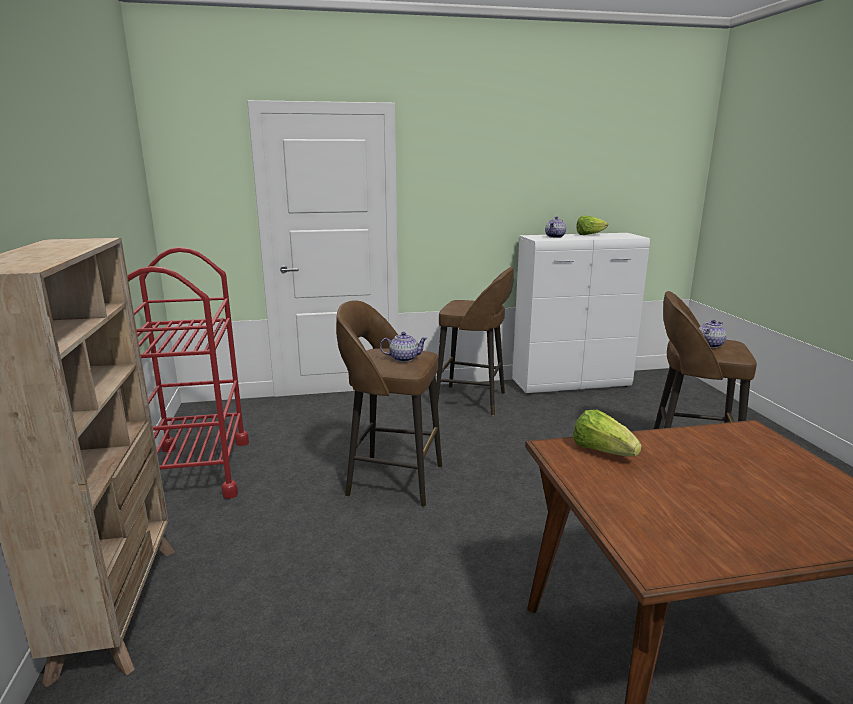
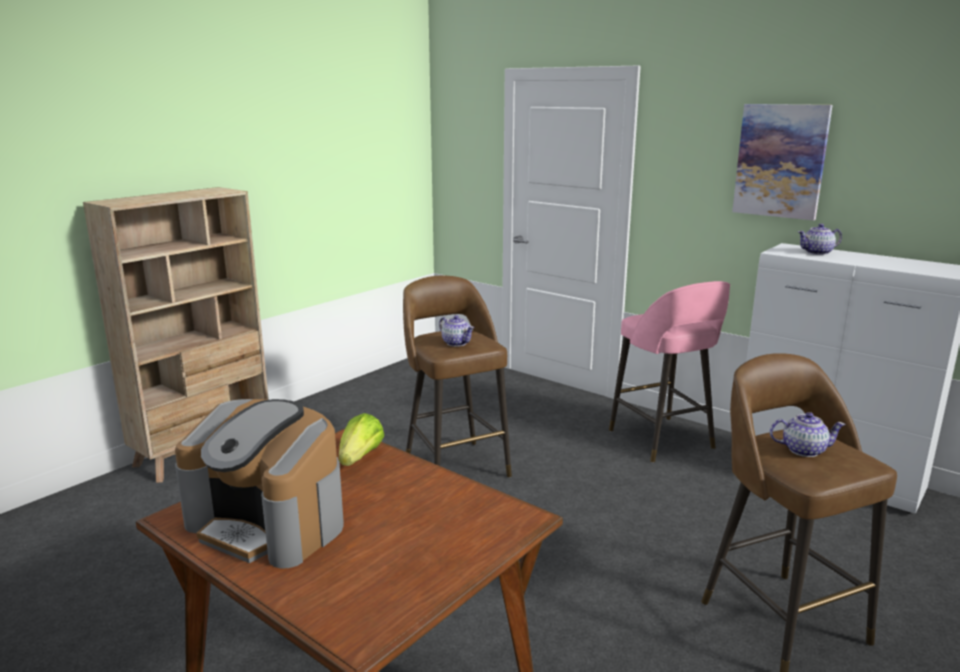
camera: 50 degrees right, 0 degrees up
red cart [127,247,249,499] -> none
brown stool [436,267,514,416] -> pink stool [609,281,730,463]
lettuce [576,215,608,235] -> none
none -> coffee machine [175,399,344,569]
none -> picture [732,104,833,221]

